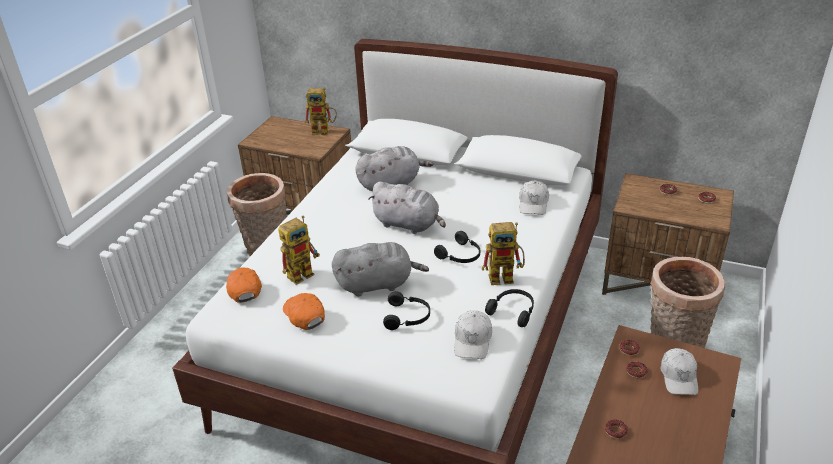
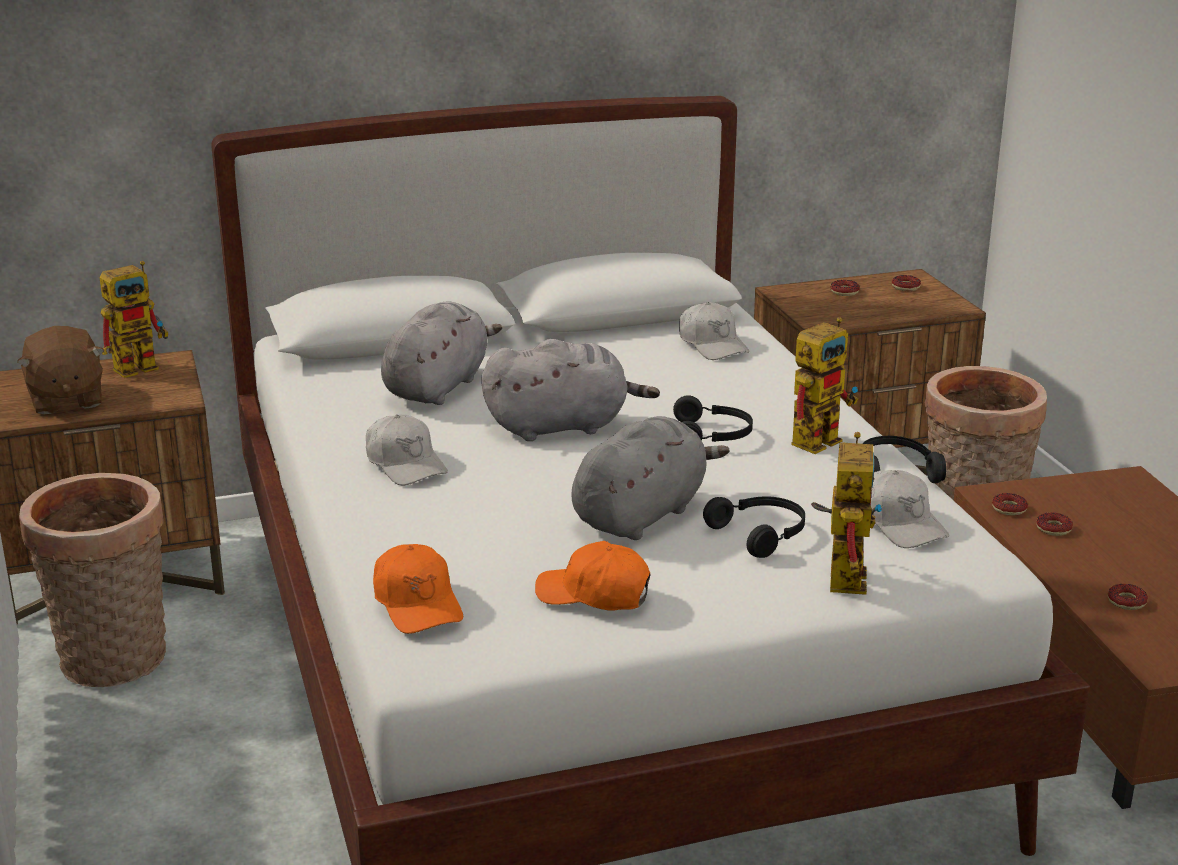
camera: 40 degrees left, 10 degrees down
orange cap [226,267,262,303] -> orange cap turned 150 degrees counterclockwise [373,544,463,634]
toy robot [278,216,320,285] -> toy robot moved to [811,432,883,595]
white cap [660,348,698,395] -> white cap moved to [366,414,448,486]
none -> brown plush toy [17,326,105,415]

